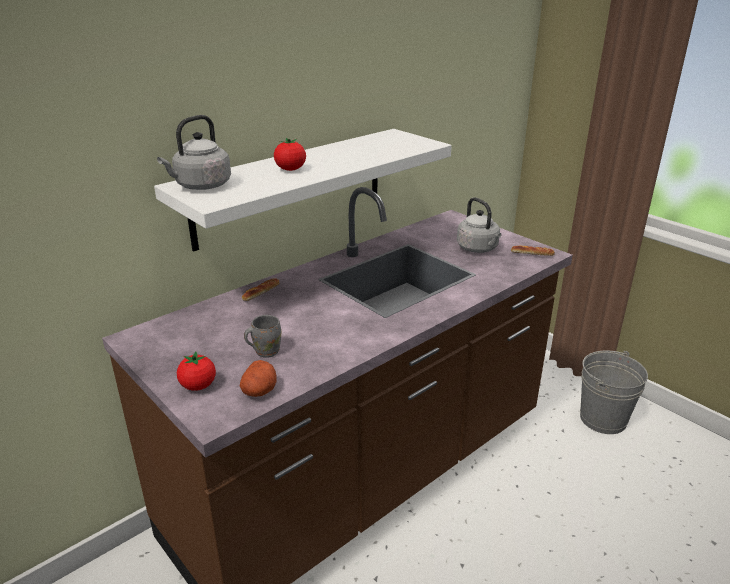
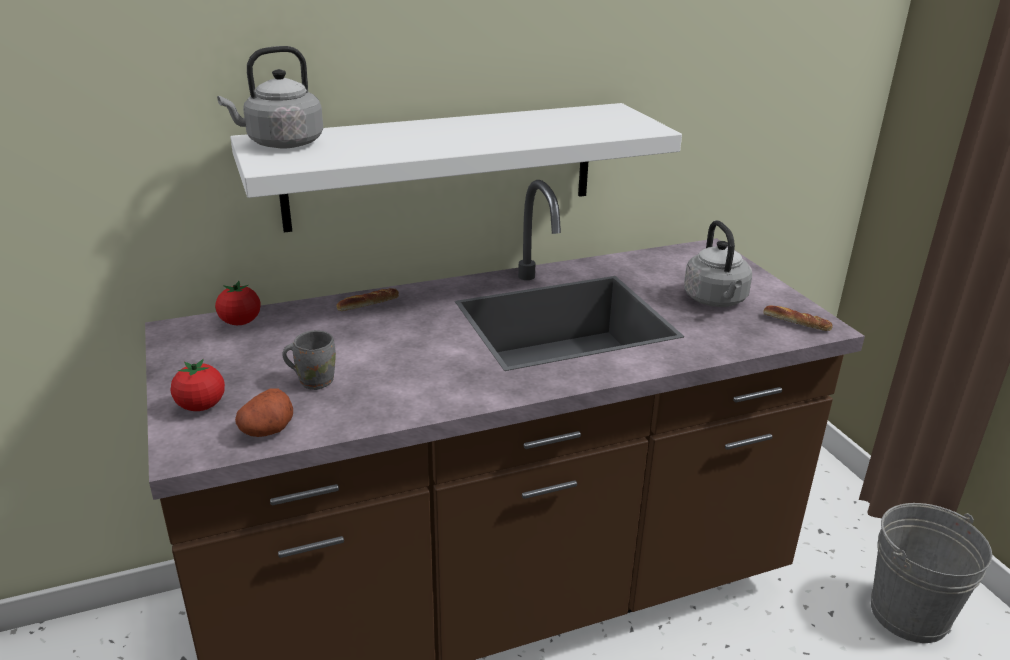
camera: 20 degrees right, 0 degrees up
tomato [274,138,306,171] -> tomato moved to [215,281,261,325]

